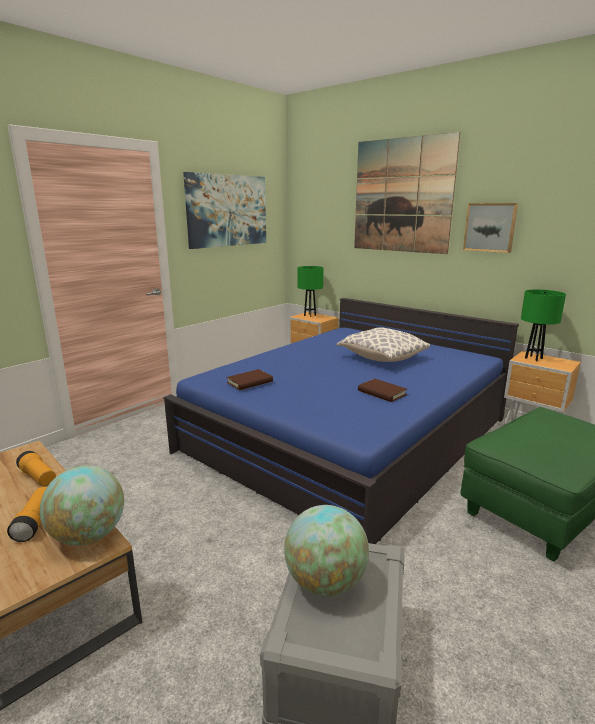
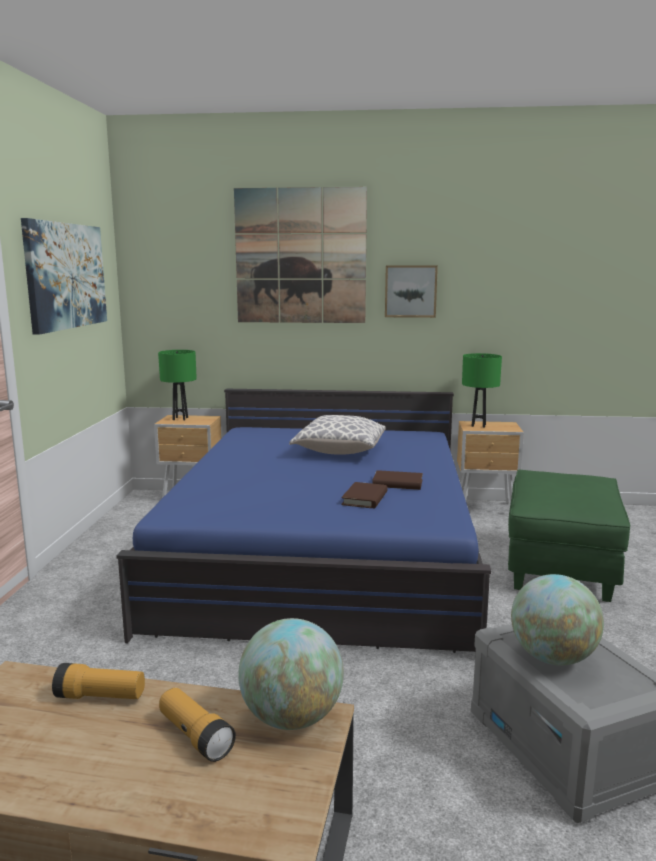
camera: 35 degrees left, 5 degrees down
brown book [226,369,273,390] -> brown book moved to [341,482,388,509]

